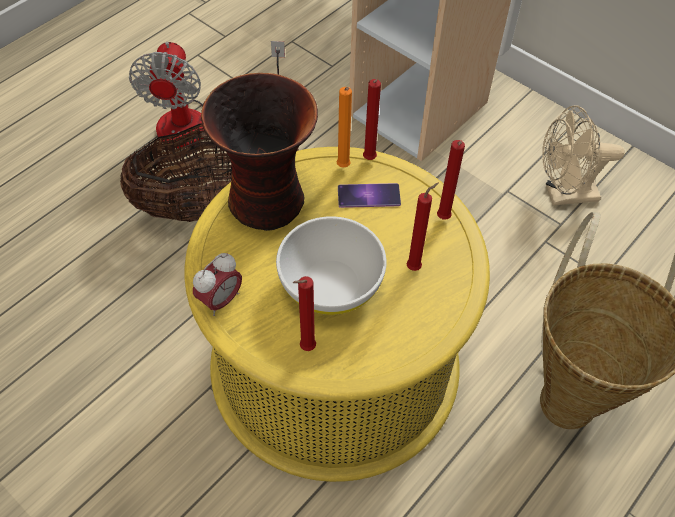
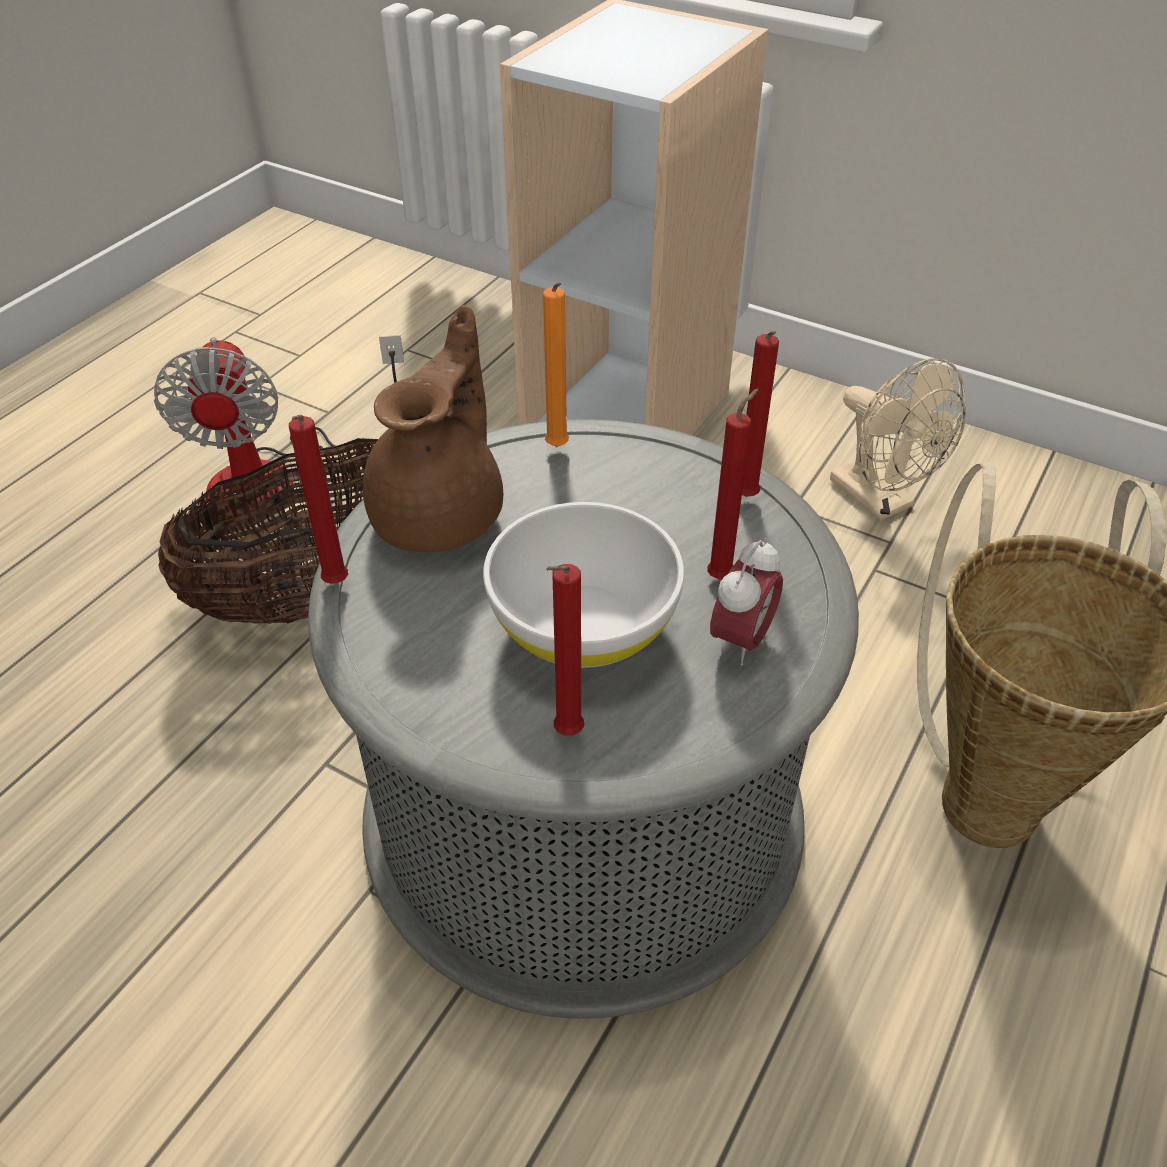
camera: 10 degrees left, 10 degrees down
yellow coffee table [185,147,490,482] -> grey coffee table [308,419,859,1019]
alarm clock [193,253,242,316] -> alarm clock moved to [710,538,783,666]
vase [201,73,318,231] -> brown teapot [363,305,503,552]
phone [338,183,401,208] -> none
red candle [363,79,381,160] -> red candle moved to [289,415,348,584]
beige fan [542,105,625,205] -> beige fan turned 105 degrees counterclockwise [830,358,966,521]

